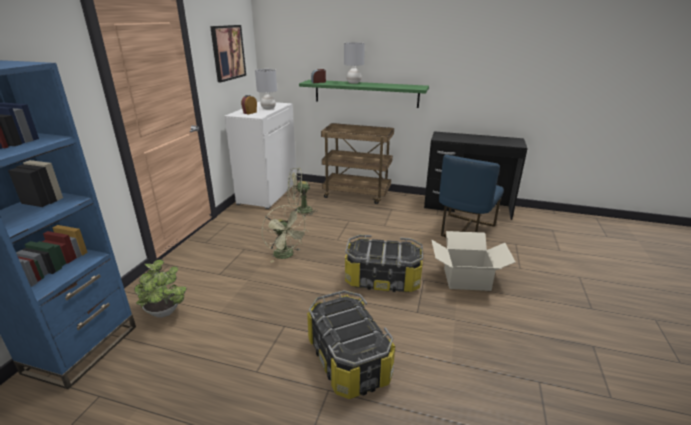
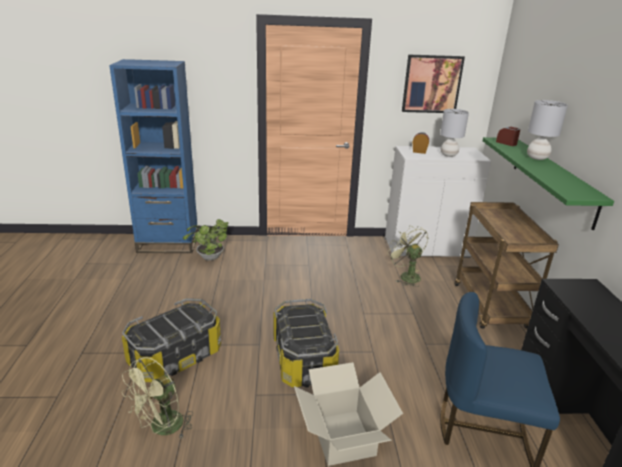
camera: 70 degrees right, 0 degrees up
green fan [262,205,308,263] -> green fan moved to [122,357,193,439]

